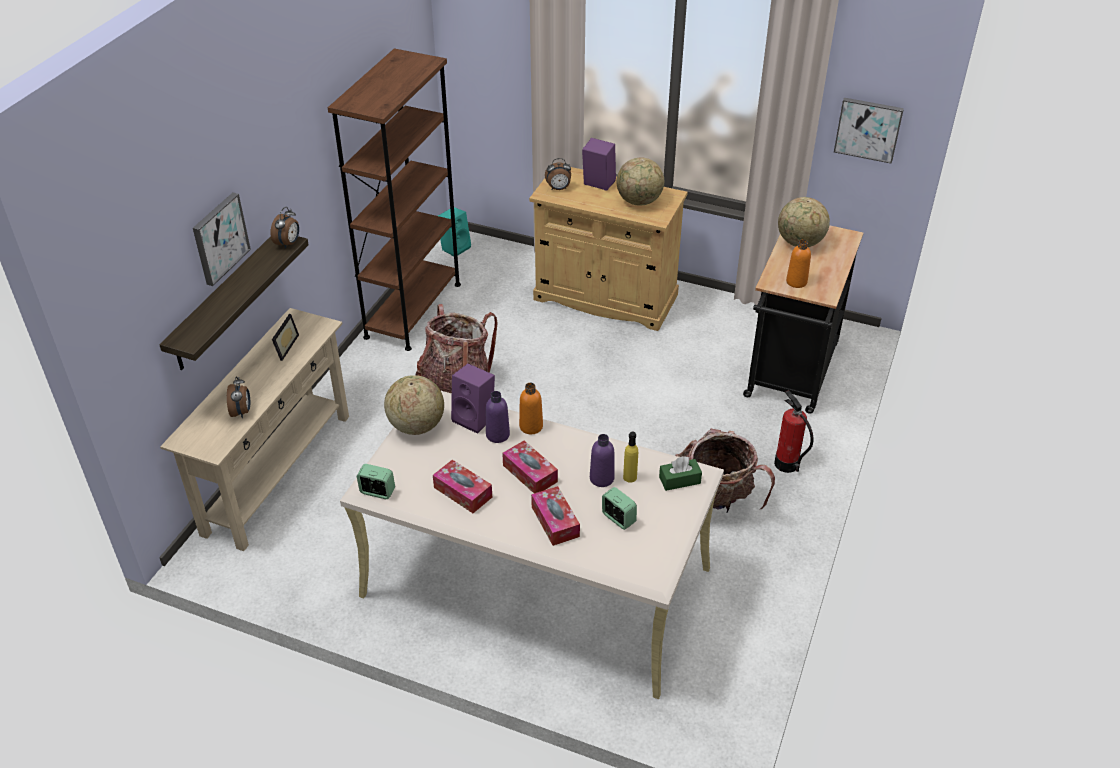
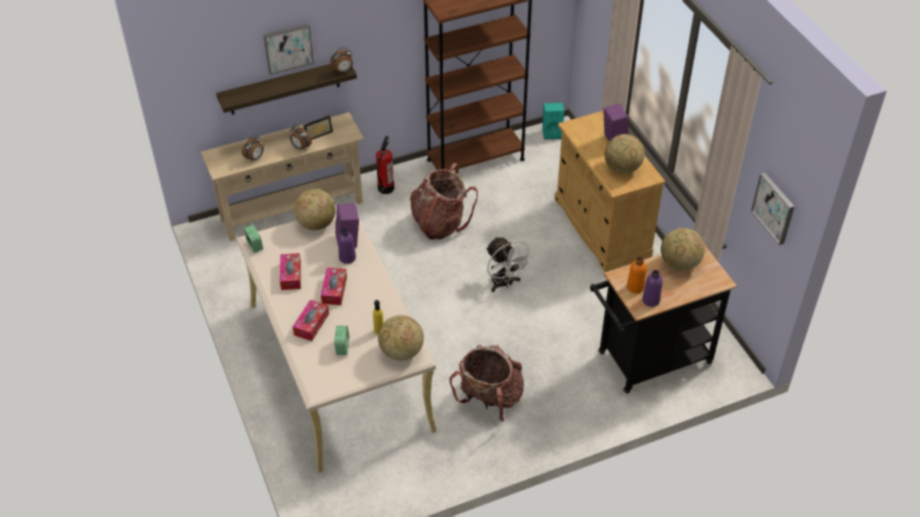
camera: 45 degrees right, 5 degrees up
orange bottle [519,383,543,434] -> none
alarm clock [545,158,571,190] -> alarm clock moved to [290,125,312,150]
purple bottle [590,434,615,487] -> purple bottle moved to [642,270,663,307]
green tissue box [659,456,702,491] -> globe [378,315,424,361]
fire extinguisher [774,390,814,473] -> fire extinguisher moved to [376,136,394,194]
none -> white fan [486,236,534,292]

